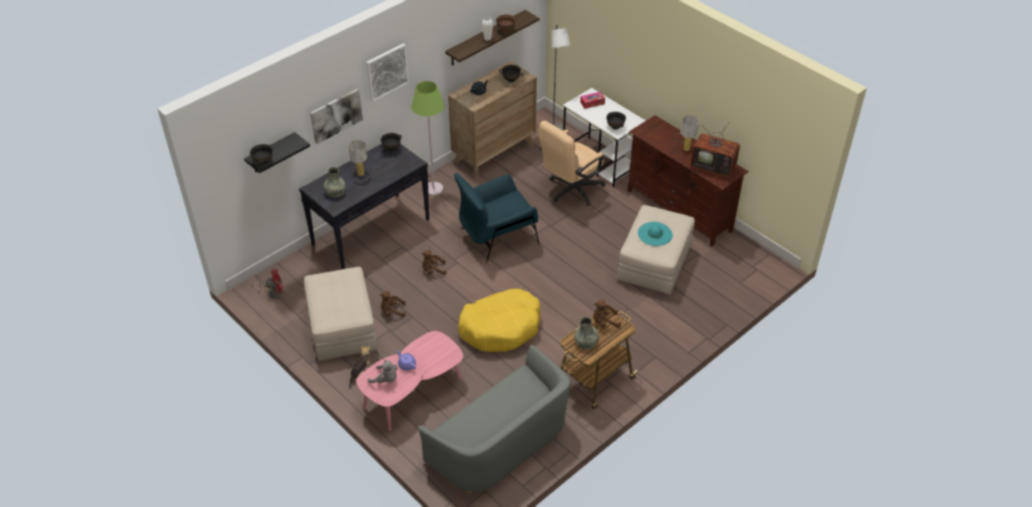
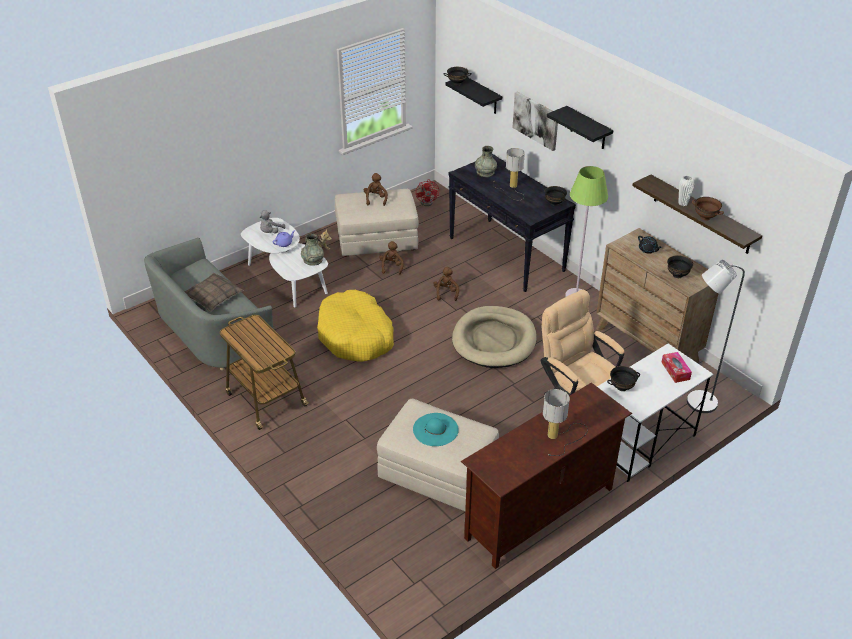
camera: 95 degrees right, 5 degrees down
pink coffee table [356,331,463,431] -> white coffee table [241,218,328,308]
picture [366,43,409,102] -> black shelf [547,106,613,149]
blue armchair [454,173,539,263] -> beige dog bed [452,306,537,368]
grey vase [574,317,599,349] -> grey vase moved to [301,233,324,266]
brown plush toy [593,300,621,328] -> brown plush toy moved to [364,173,388,206]
television [691,122,742,177] -> none
none -> pillow [185,273,243,312]

